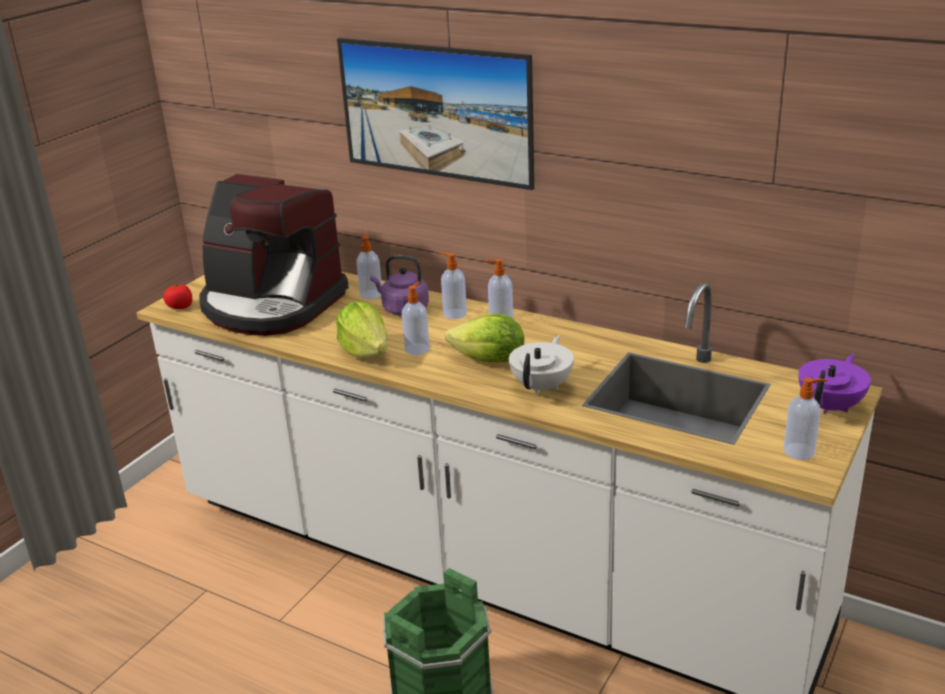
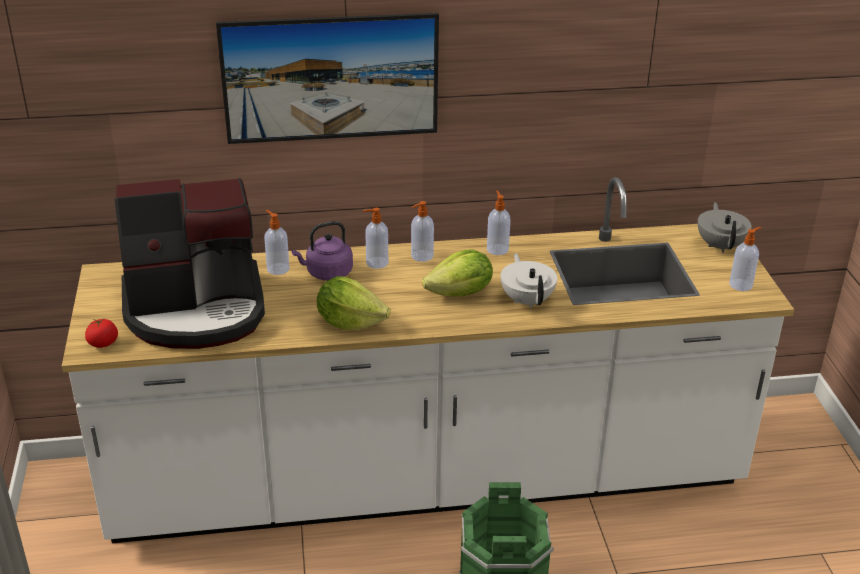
camera: 40 degrees left, 5 degrees up
soap dispenser [402,281,430,355] -> soap dispenser moved to [487,190,511,255]
purple teapot [798,354,871,414] -> grey teapot [698,202,752,253]

